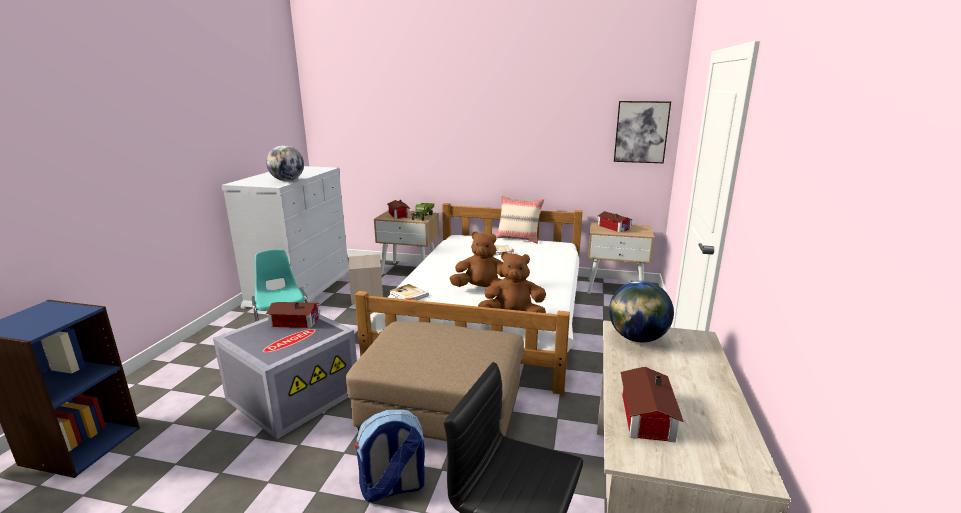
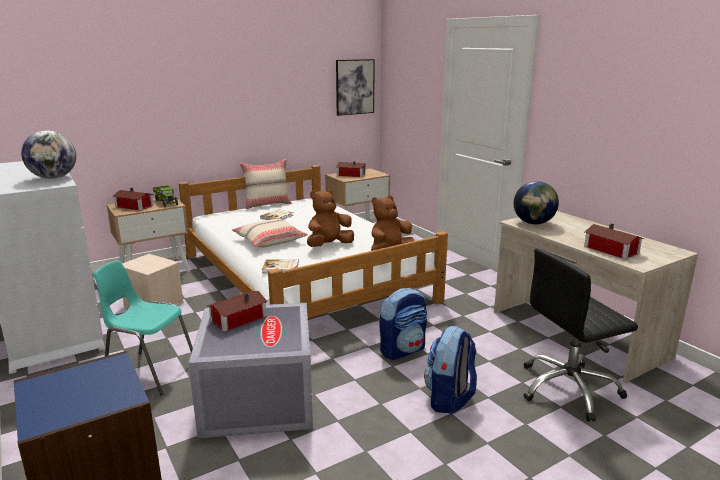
camera: 45 degrees left, 0 degrees up
beige ottoman [346,321,524,441] -> backpack [379,288,427,360]
none -> beige pillow [232,219,308,248]

